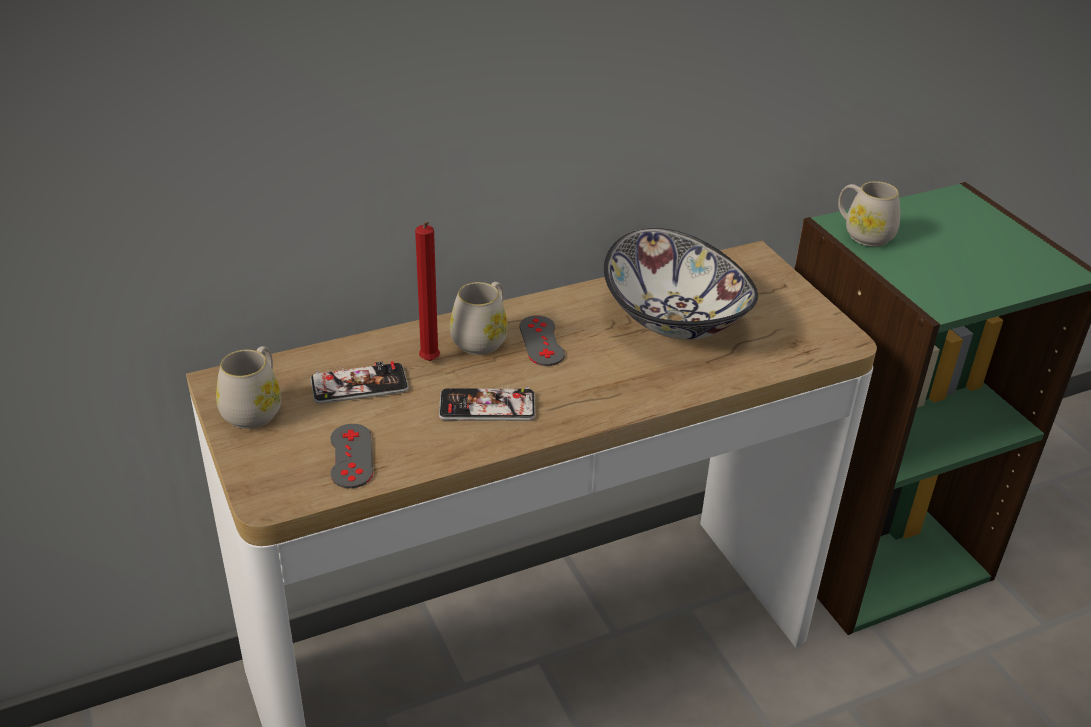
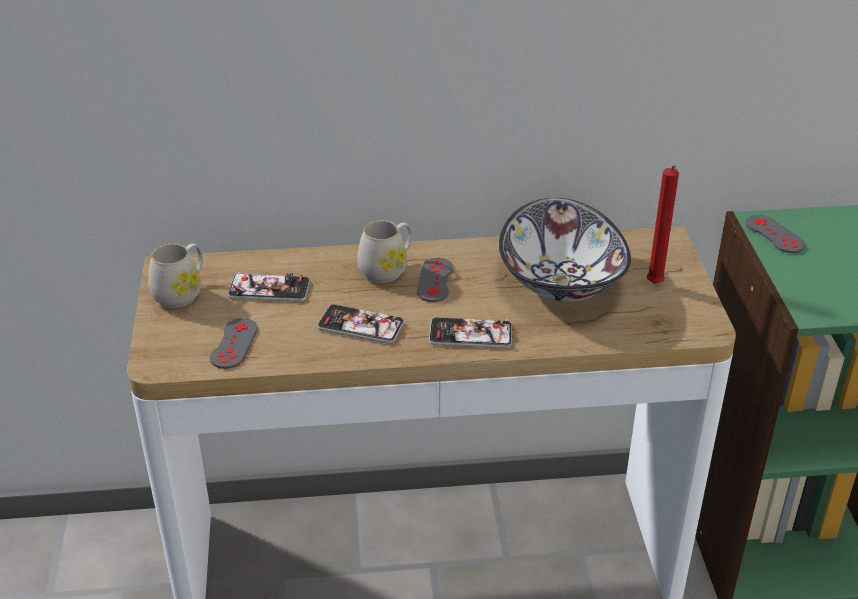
camera: 20 degrees right, 0 degrees up
red candle [415,222,440,361] -> red candle moved to [647,165,679,284]
white mug [838,181,900,247] -> grey game controller [746,215,805,253]
none -> phone [429,317,512,348]

